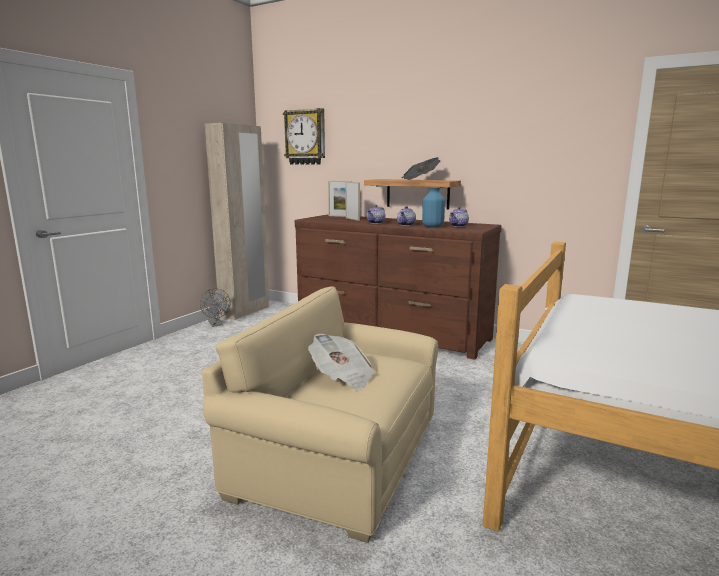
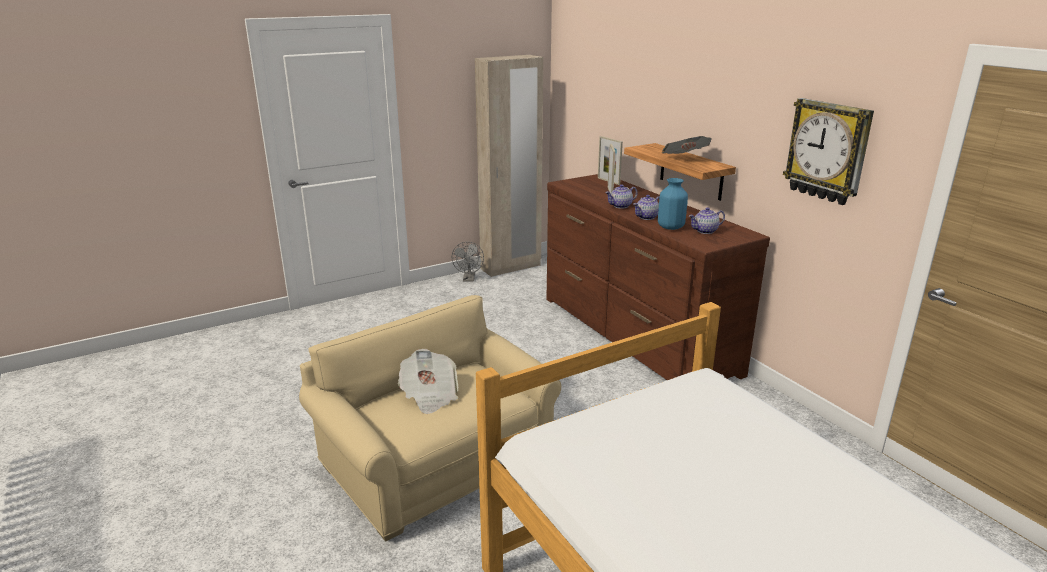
camera: 30 degrees right, 10 degrees up
wall clock [283,108,325,165] -> wall clock moved to [783,98,874,205]

